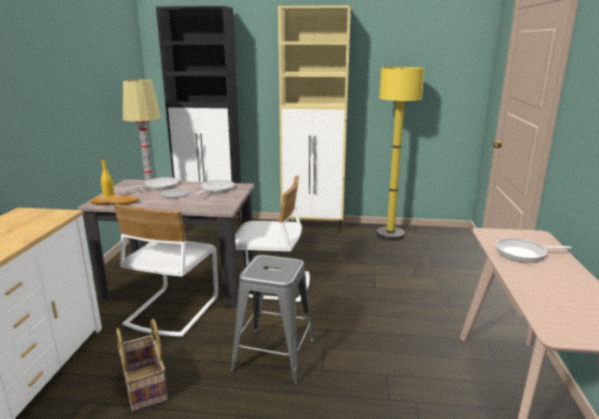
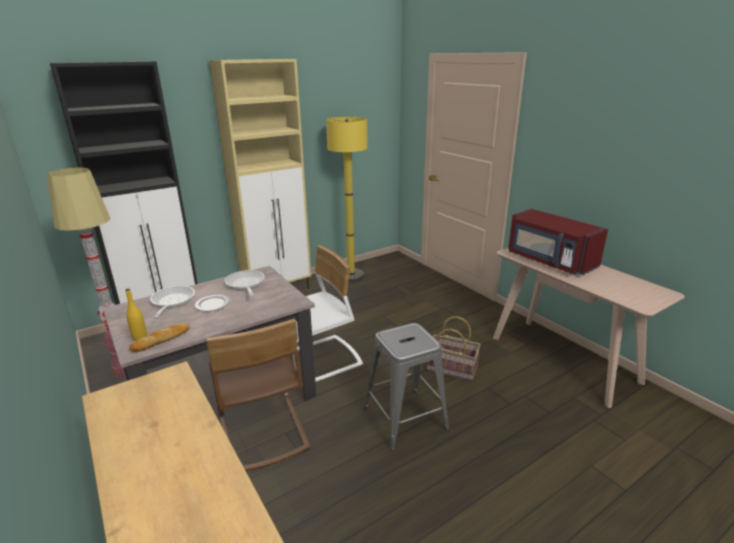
camera: 40 degrees left, 5 degrees up
white chair [114,204,218,338] -> brown chair [206,319,311,471]
basket [116,319,168,412] -> basket moved to [427,316,481,381]
frying pan [496,238,571,263] -> red microwave [508,209,608,275]

